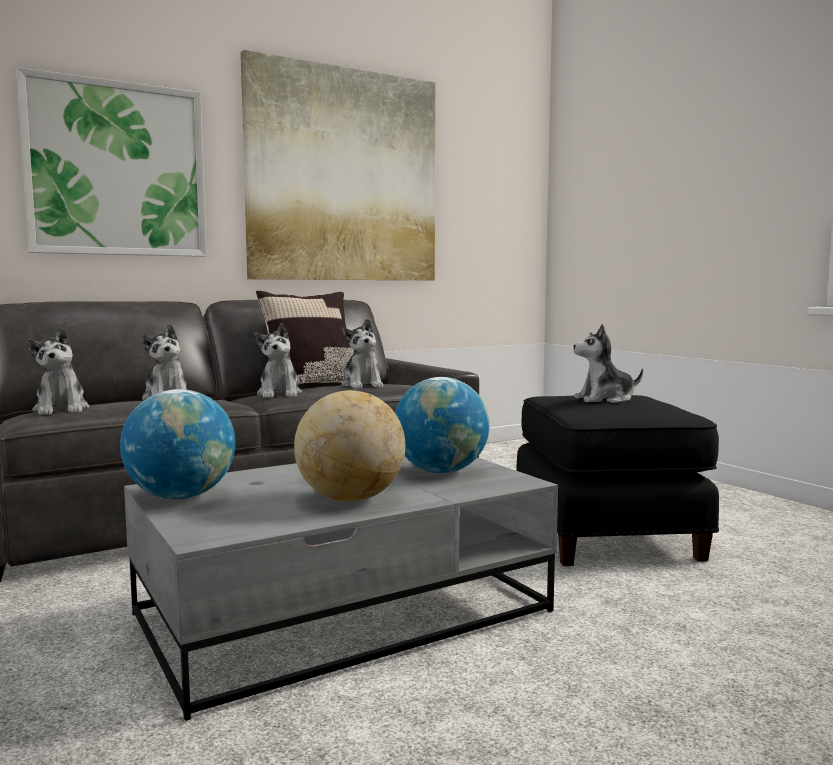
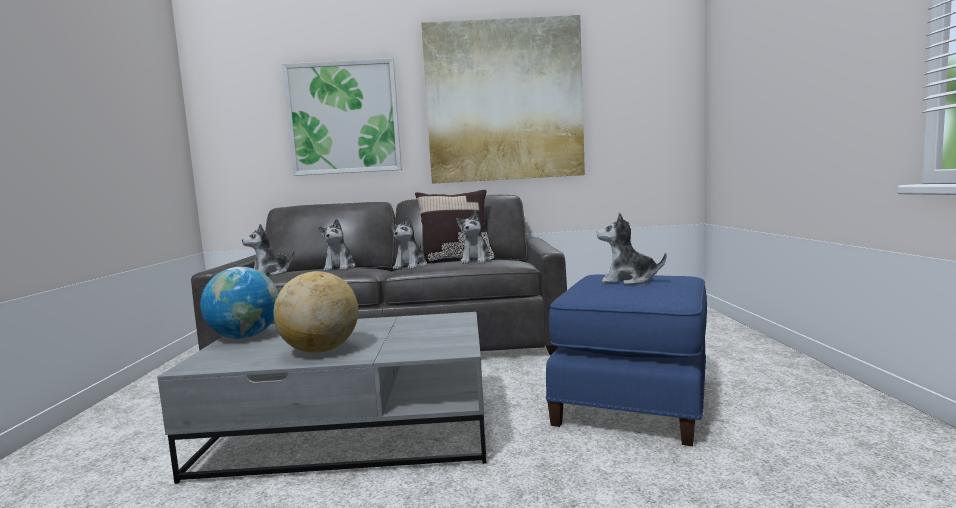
camera: 30 degrees right, 0 degrees up
plush toy [26,328,90,415] -> plush toy turned 45 degrees clockwise [242,224,295,275]
globe [395,377,490,473] -> none
black ottoman [516,395,719,566] -> blue ottoman [546,274,707,446]

